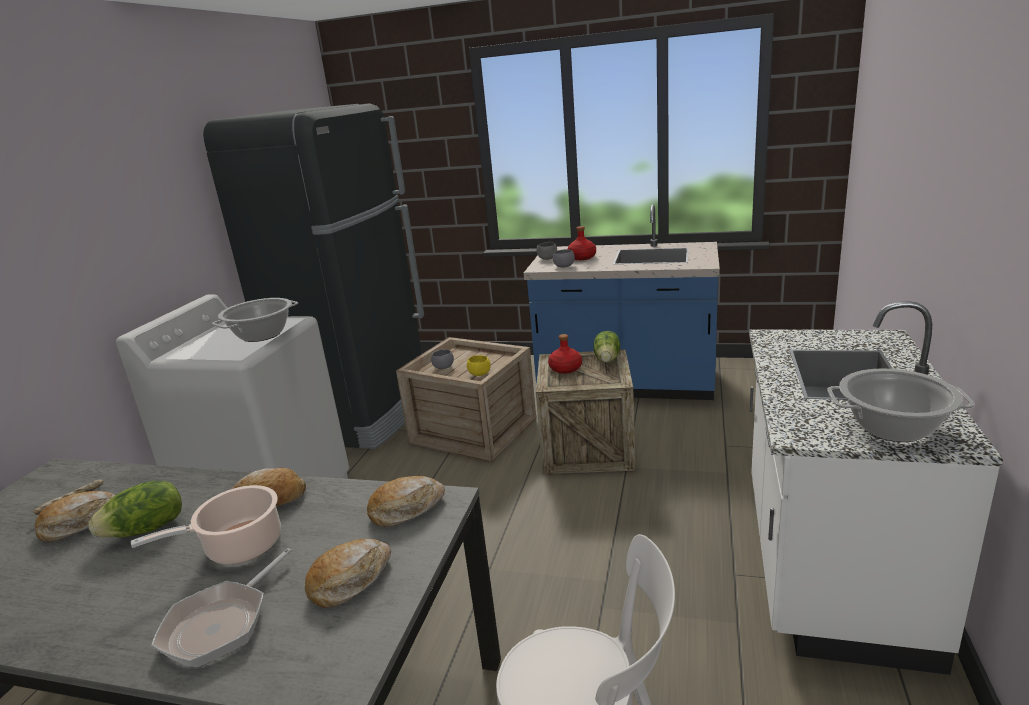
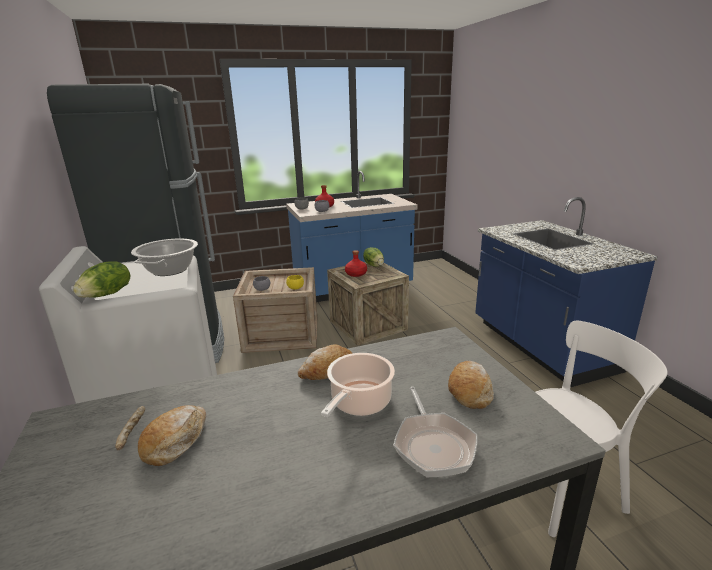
camera: 35 degrees left, 0 degrees up
lettuce [88,481,182,537] -> lettuce moved to [73,261,130,298]
bread [367,476,445,527] -> none
white counter [749,301,1003,675] -> blue counter [475,197,658,387]
cooking pot [827,368,975,442] -> none

